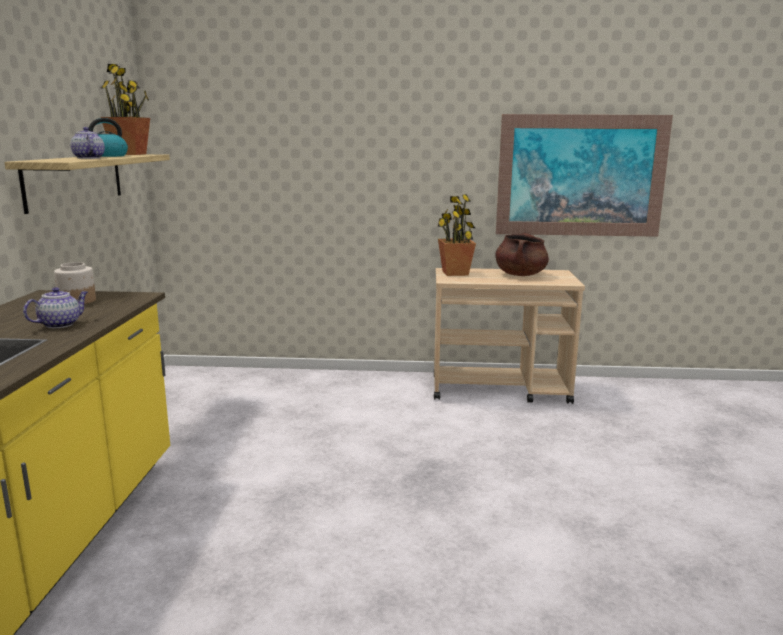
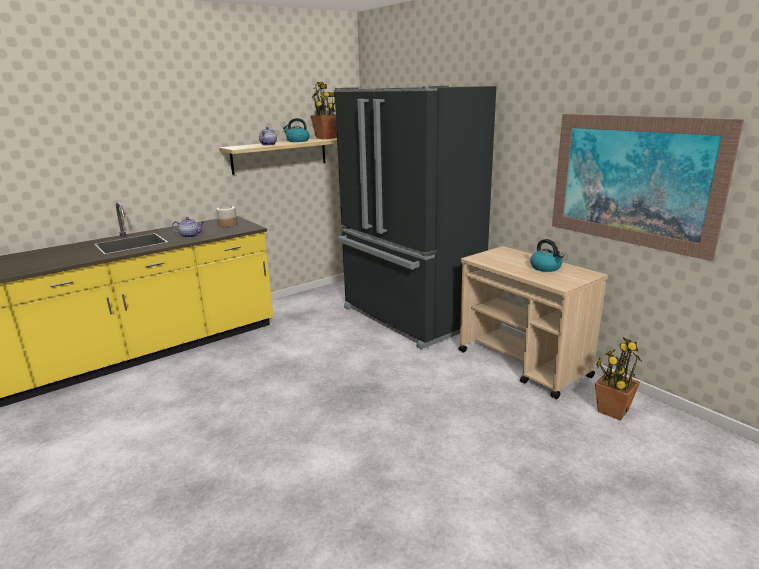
camera: 50 degrees right, 5 degrees up
potted plant [437,194,476,276] -> potted plant moved to [595,338,641,421]
brown cooking pot [495,233,549,276] -> kettle [530,239,564,272]
none -> black fridge [334,86,496,349]

